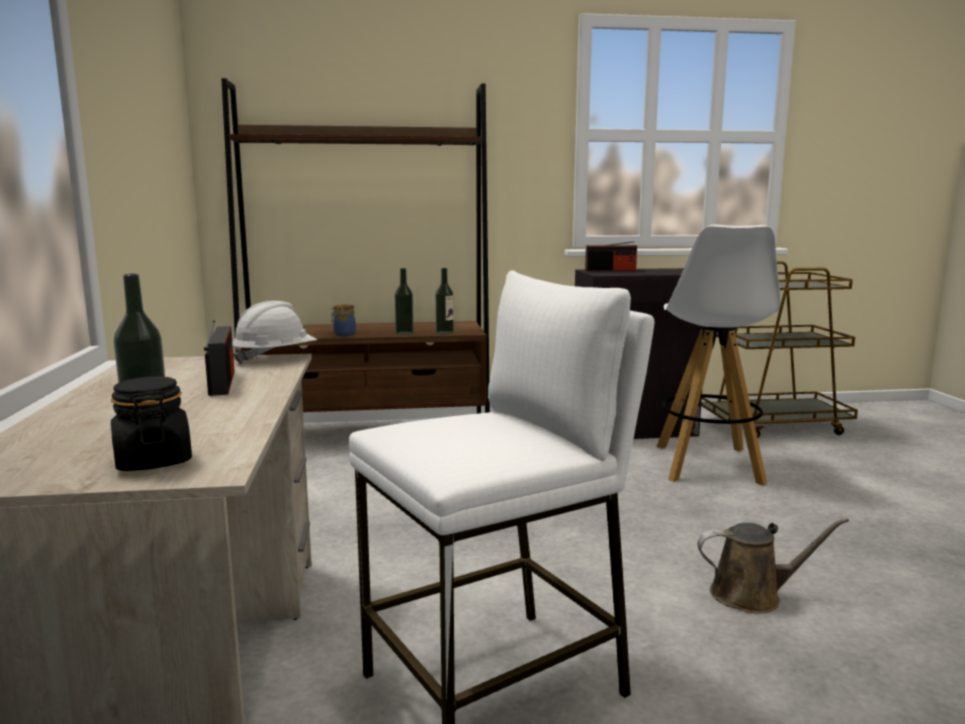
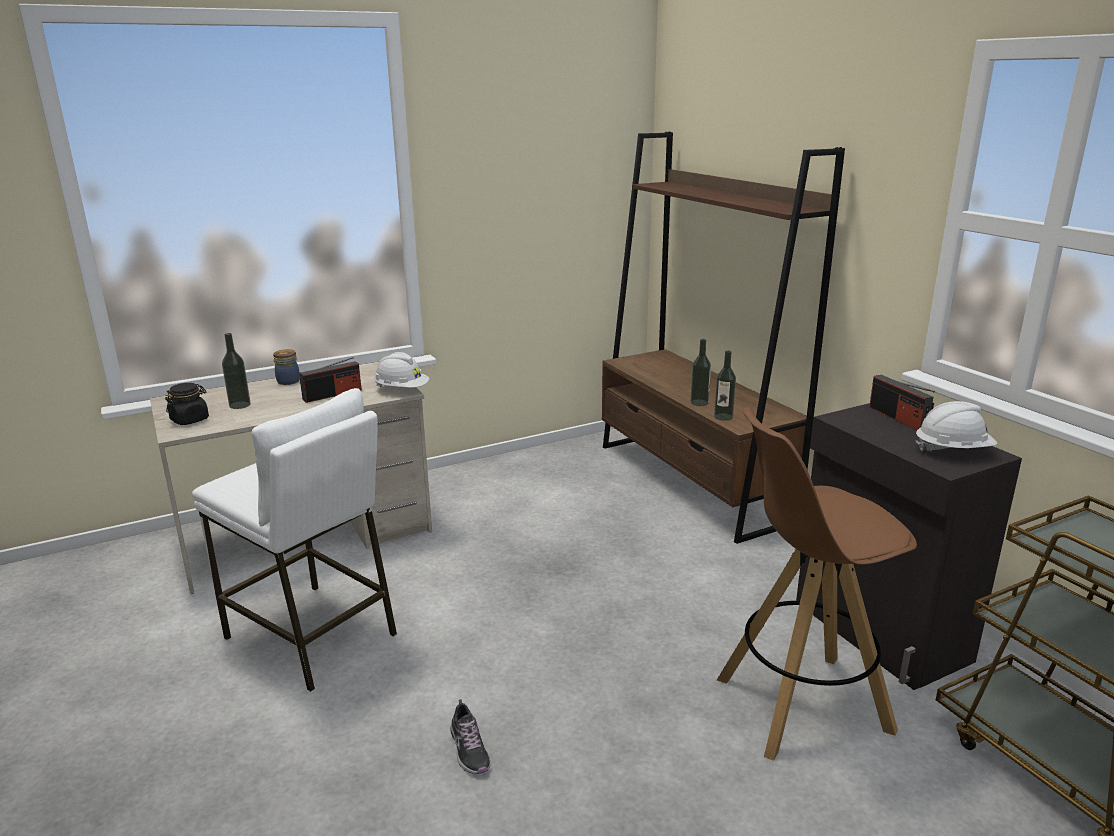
camera: 70 degrees right, 10 degrees up
jar [331,304,356,337] -> jar moved to [273,349,300,385]
white stool [656,225,780,486] -> brown stool [717,407,917,761]
brown watering can [697,518,849,614] -> shoe [450,699,491,774]
none -> white hard hat [915,401,997,452]

